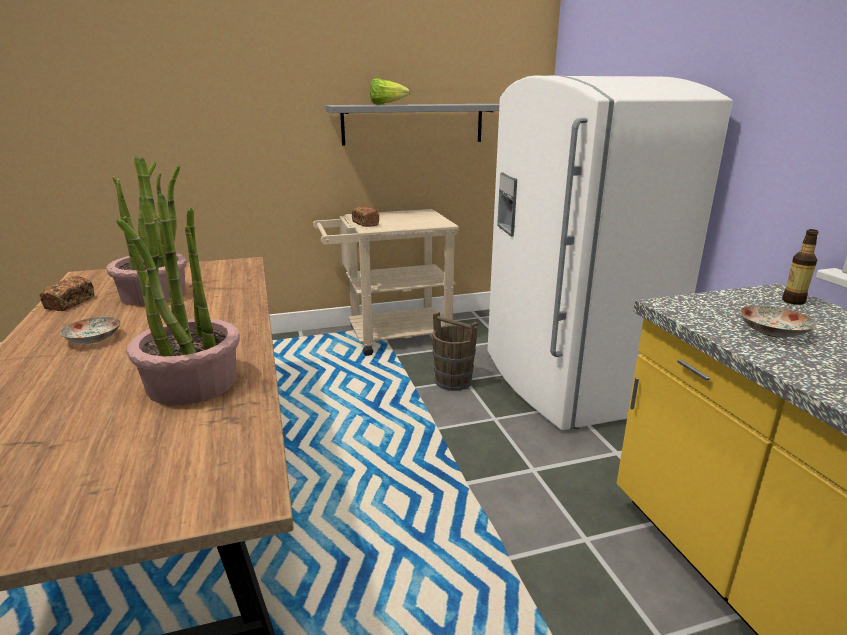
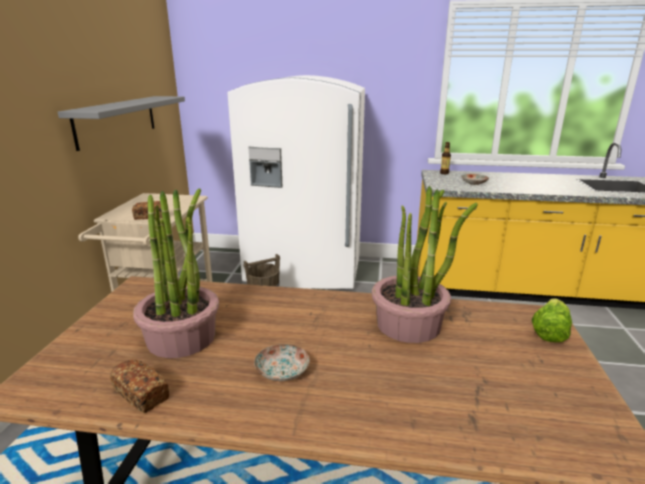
camera: 65 degrees left, 0 degrees up
lettuce [370,78,410,105] -> lettuce moved to [532,298,572,342]

